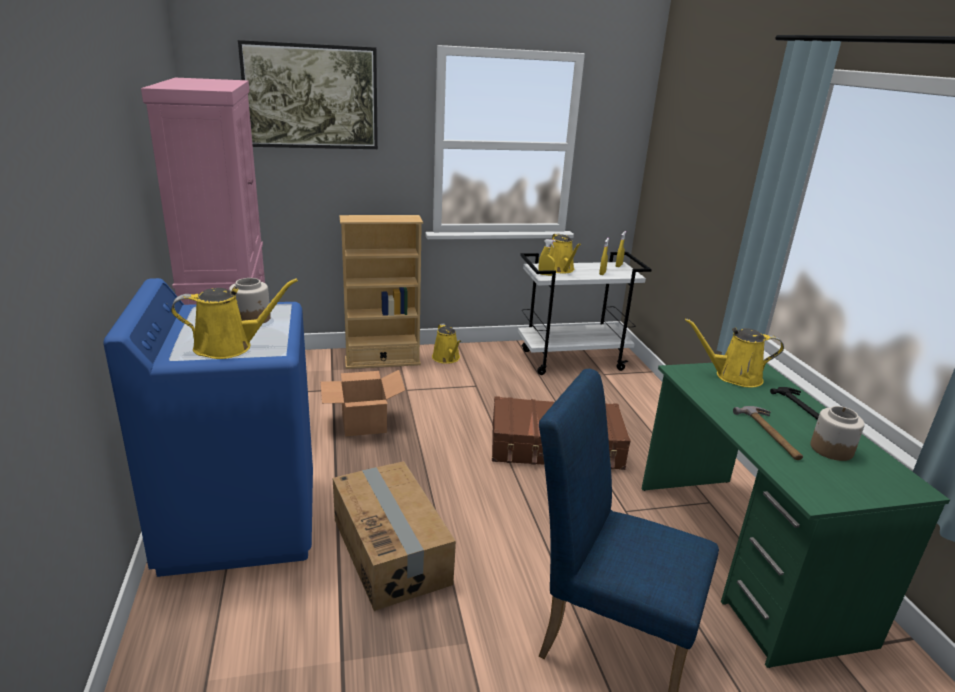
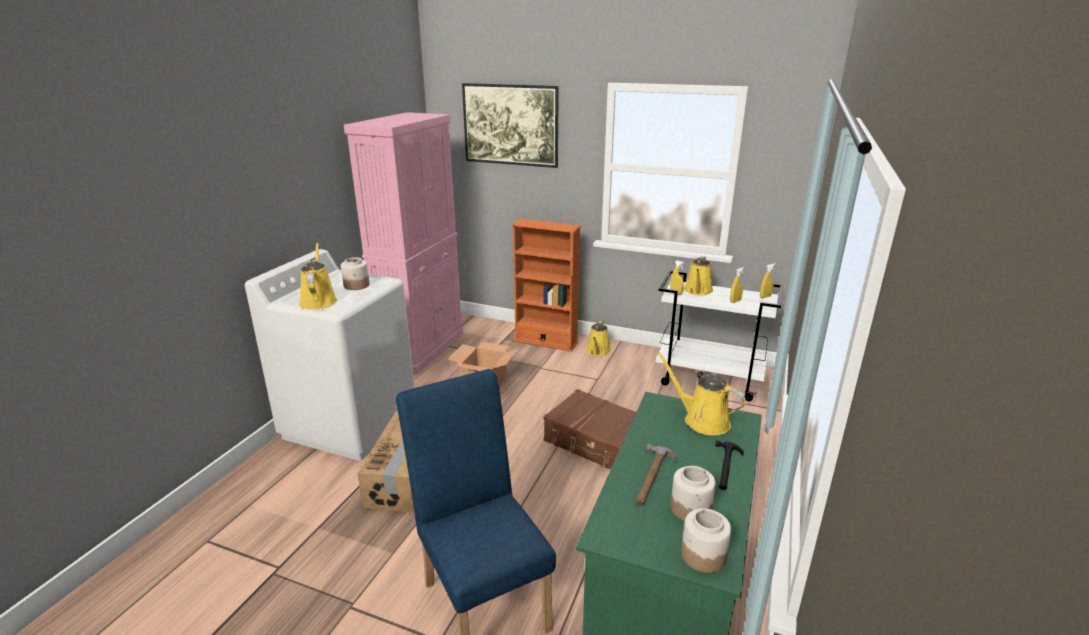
camera: 35 degrees right, 0 degrees up
blue washing machine [103,278,313,577] -> white washing machine [245,249,414,461]
yellow watering can [171,278,298,359] -> yellow watering can turned 120 degrees counterclockwise [299,243,337,310]
beige bookcase [339,215,423,369] -> orange bookcase [511,219,581,352]
none -> jar [681,508,731,573]

